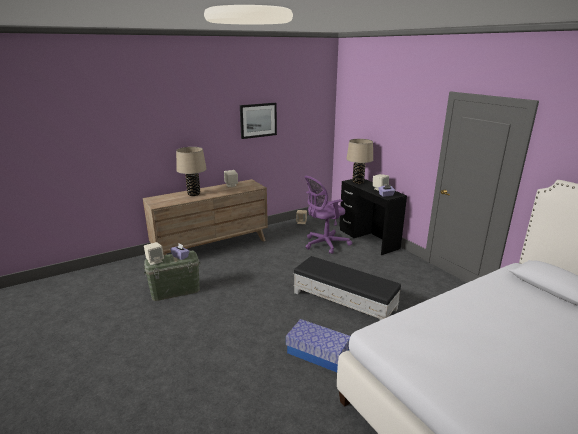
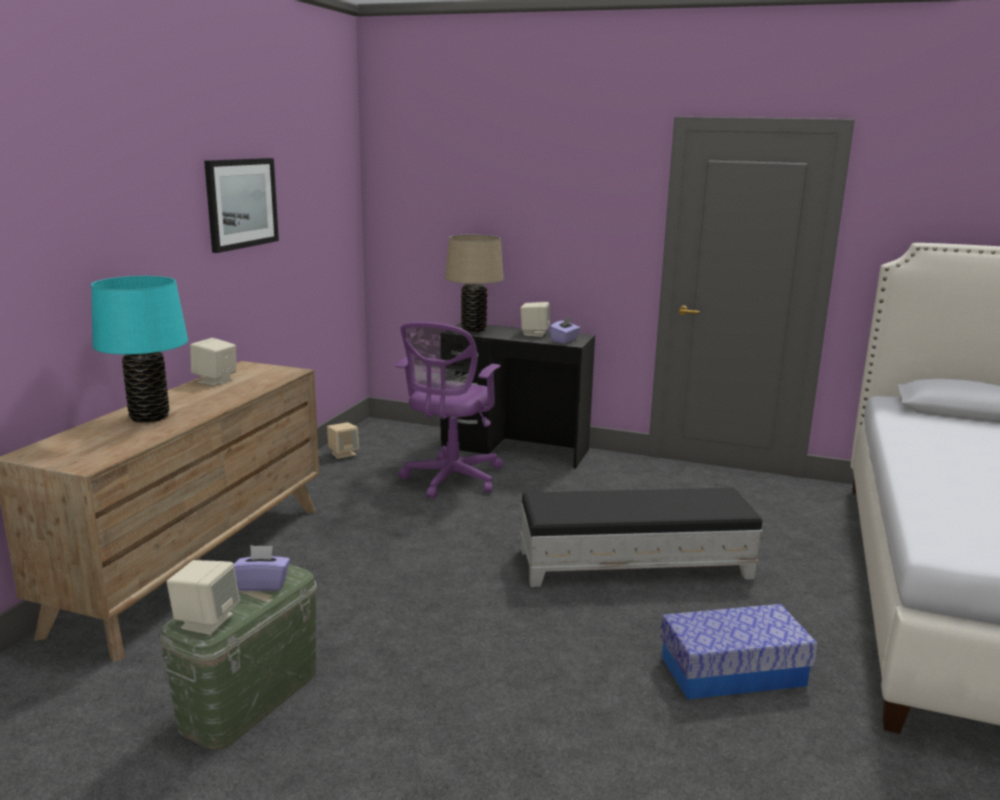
camera: 40 degrees left, 5 degrees down
beige table lamp [176,147,207,196] -> turquoise table lamp [91,276,188,423]

